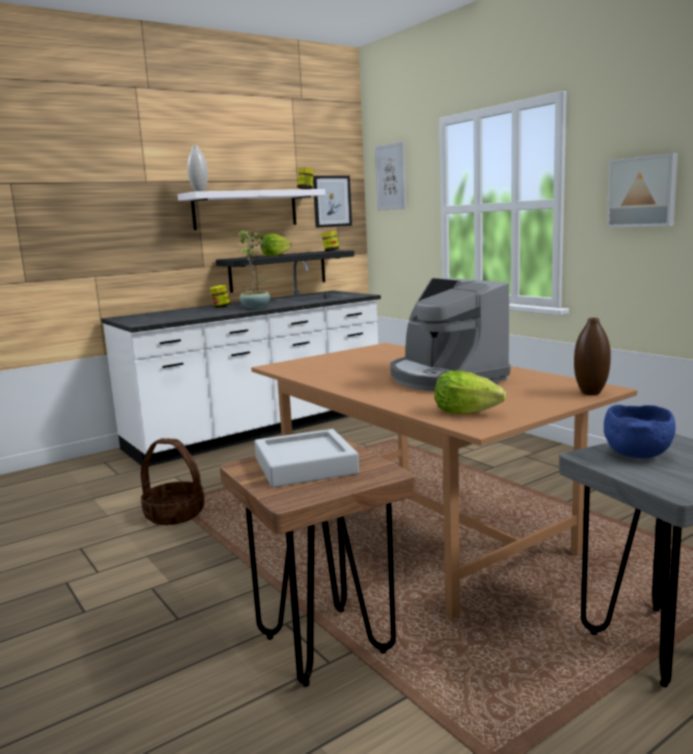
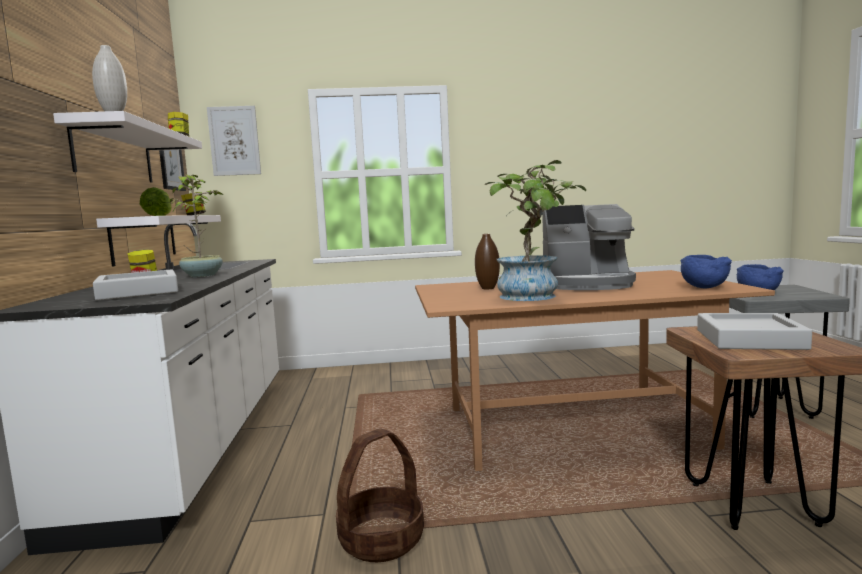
camera: 60 degrees left, 5 degrees down
black shelf [216,250,354,293] -> white shelf [96,215,221,267]
lettuce [435,371,506,414] -> blue bowl [680,255,732,288]
brown vase [574,318,611,395] -> brown vase moved to [475,234,500,289]
picture [607,153,678,228] -> none
none -> grey tray [93,269,178,300]
none -> potted plant [485,160,586,301]

